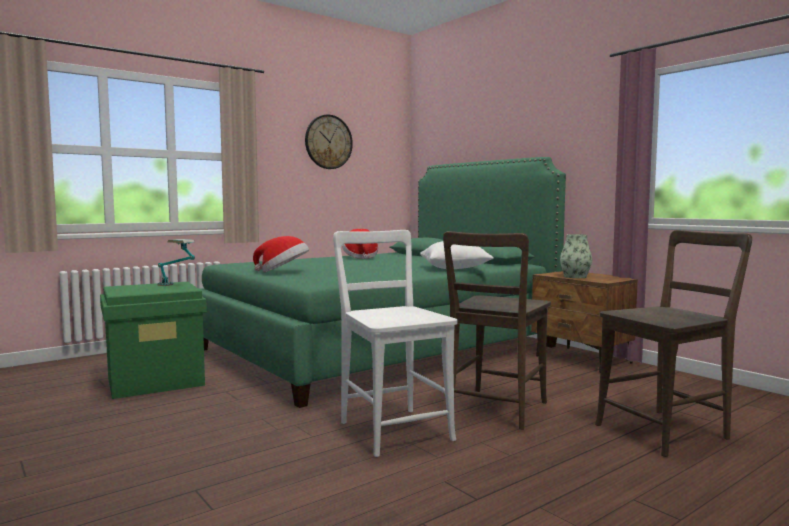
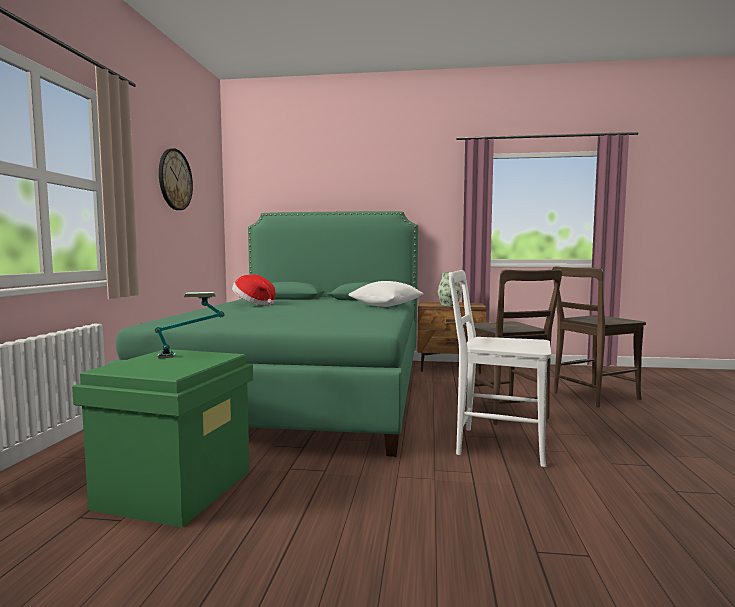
camera: 45 degrees left, 0 degrees up
hat [253,236,309,272] -> none
brown chair [595,230,752,457] -> brown chair turned 135 degrees counterclockwise [552,266,646,408]

